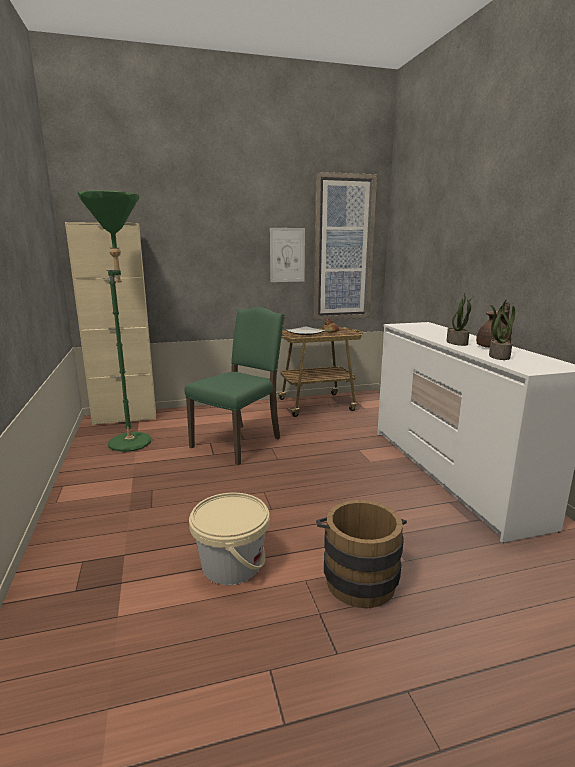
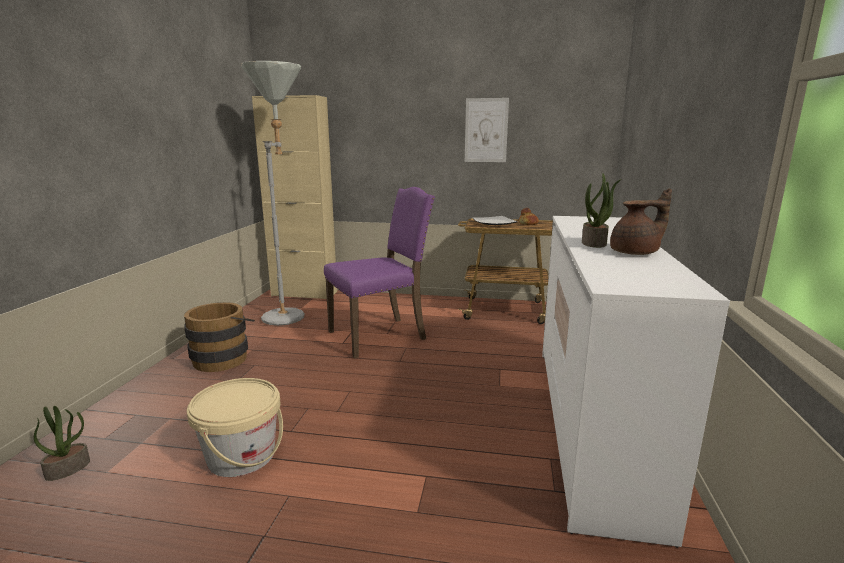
camera: 25 degrees right, 0 degrees up
green floor lamp [77,191,152,452] -> grey floor lamp [241,61,305,326]
green chair [184,307,285,465] -> purple chair [324,187,435,359]
picture [313,172,377,320] -> none
brown bucket [316,500,407,608] -> brown bucket moved to [184,302,255,372]
potted plant [489,300,515,360] -> potted plant moved to [34,406,90,481]

